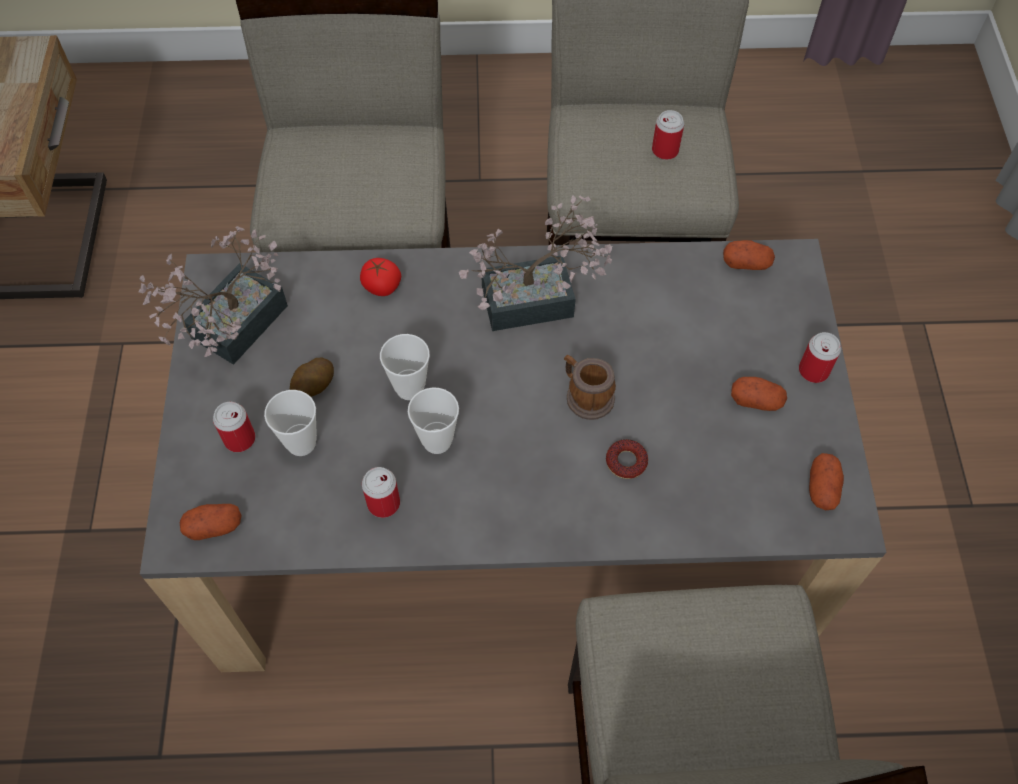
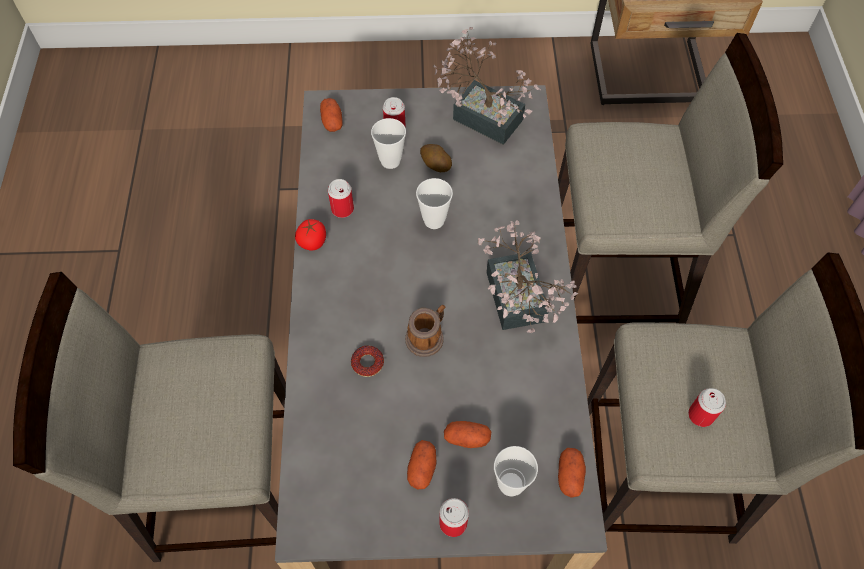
camera: 90 degrees right, 0 degrees up
tomato [360,258,401,296] -> tomato moved to [295,219,326,251]
cup [408,387,459,454] -> cup moved to [494,446,538,496]
potato [809,453,844,510] -> potato moved to [444,421,491,448]

